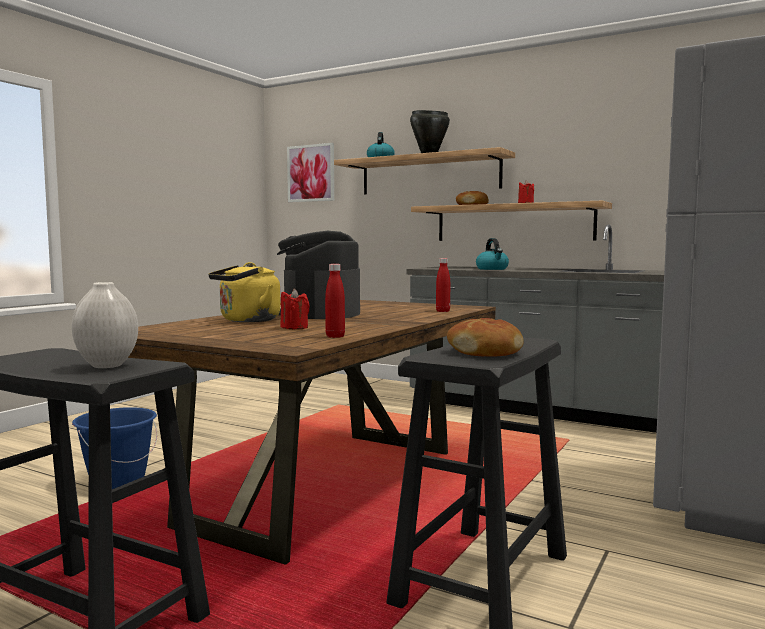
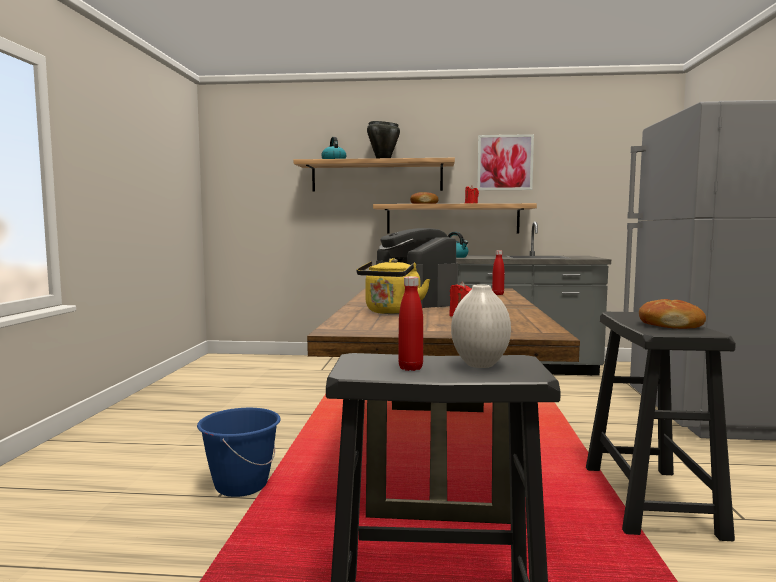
camera: 25 degrees left, 0 degrees up
picture [287,143,334,202] -> picture moved to [477,134,534,190]
red bottle [325,264,345,338] -> red bottle moved to [398,276,423,371]

